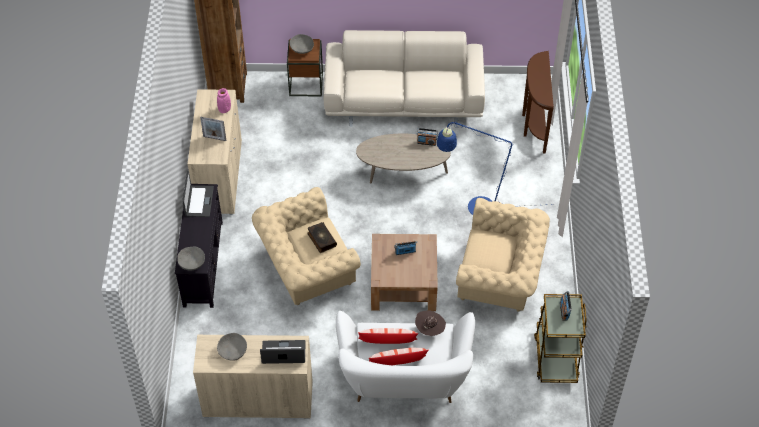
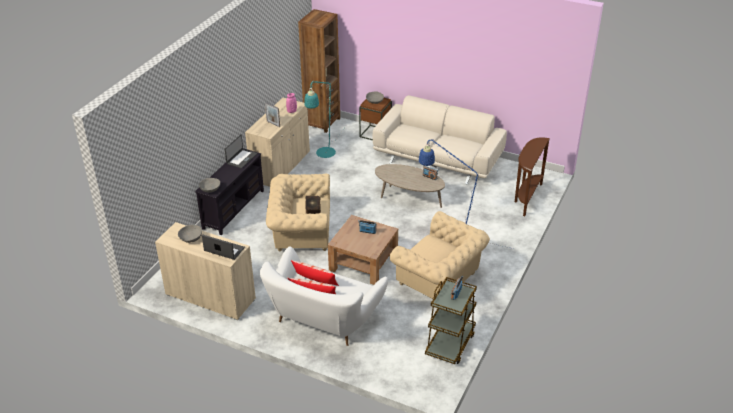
camera: 25 degrees right, 15 degrees down
brown hat [415,310,446,336] -> none
none -> turquoise floor lamp [304,81,346,158]

